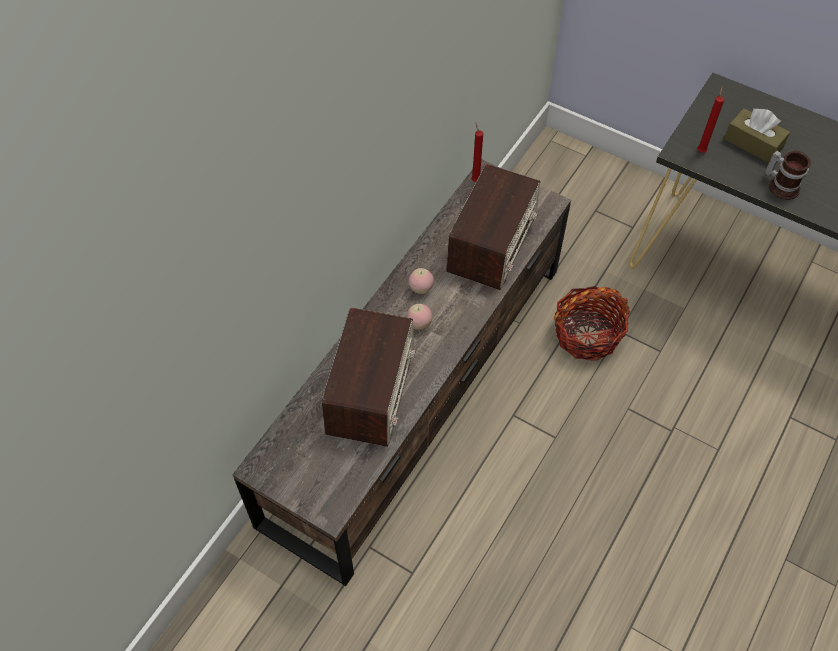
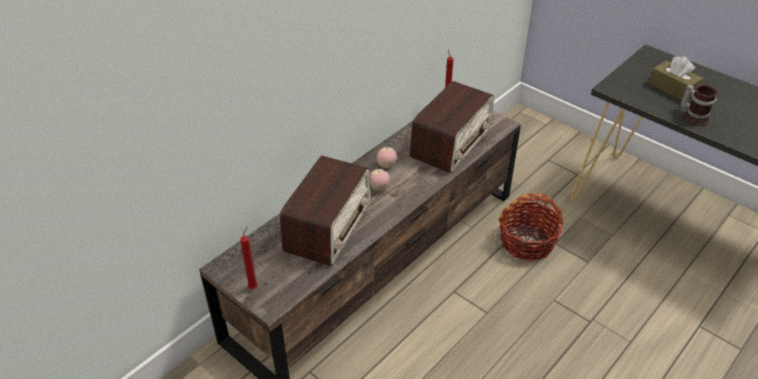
camera: 10 degrees right, 15 degrees down
red candle [697,87,724,153] -> red candle moved to [240,227,258,289]

